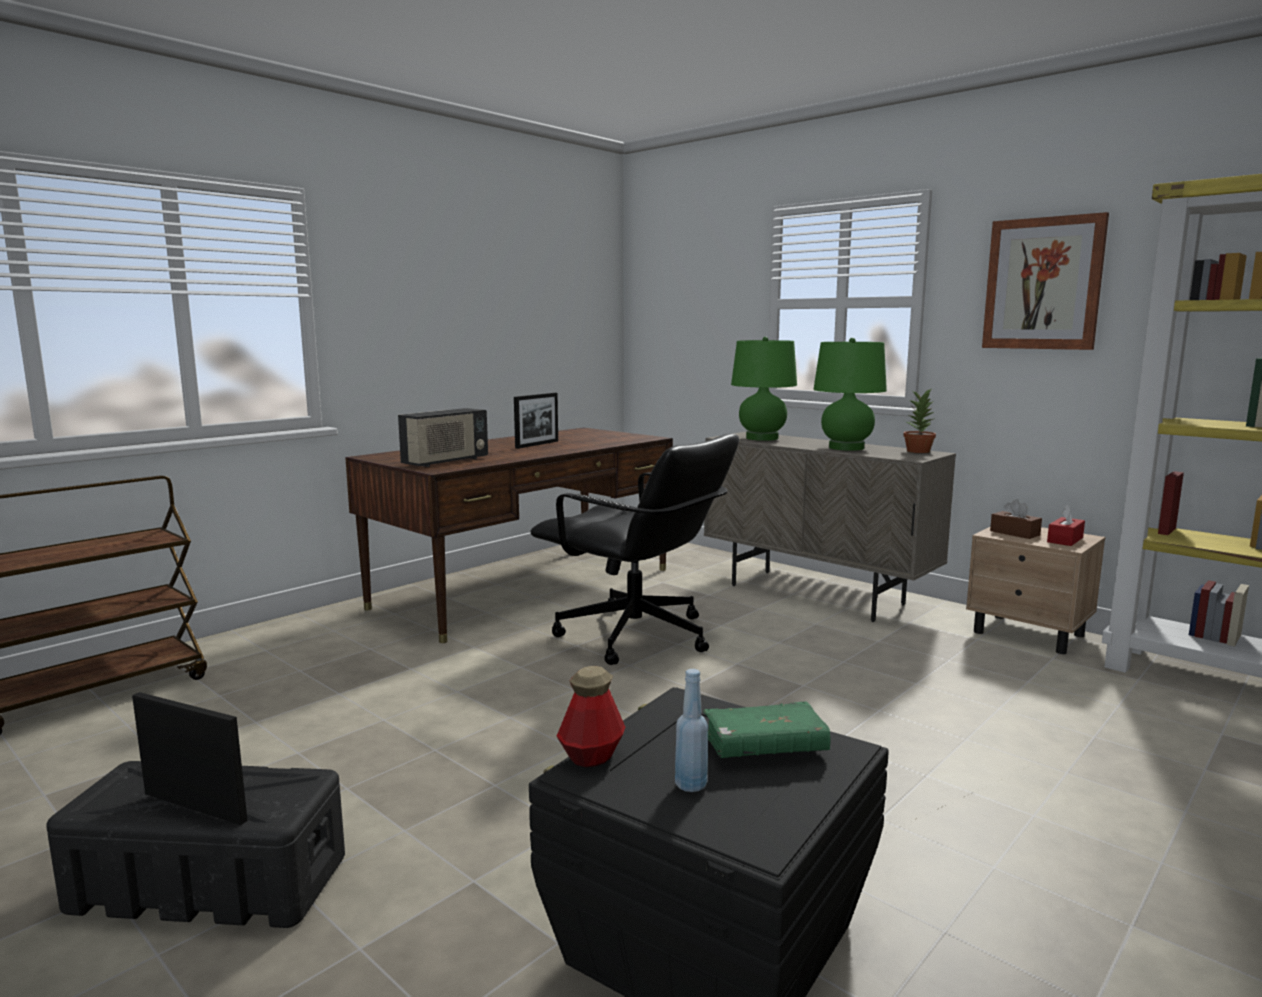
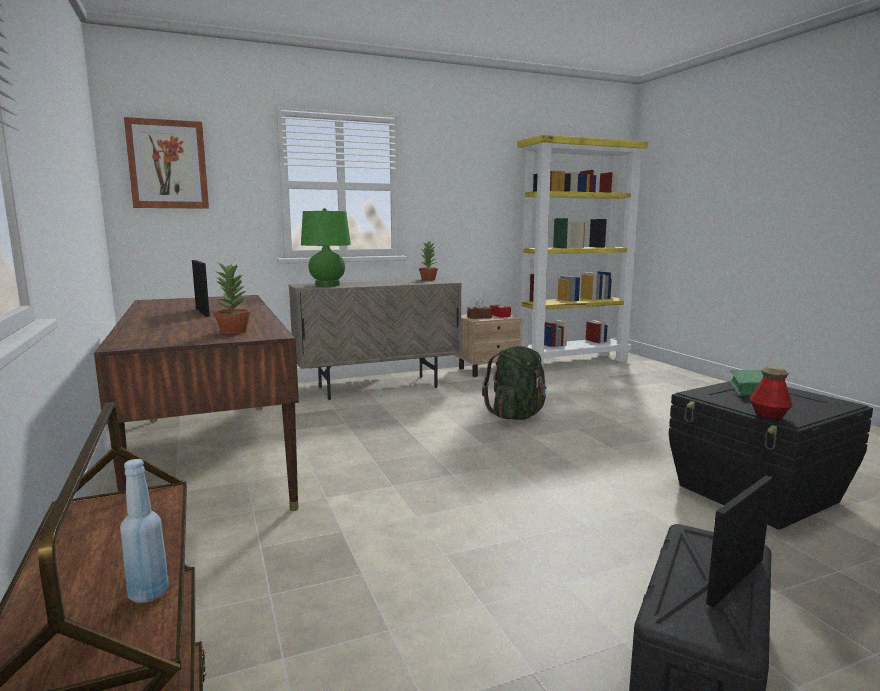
camera: 65 degrees left, 0 degrees up
radio [398,408,488,467] -> potted plant [214,263,250,334]
black office chair [530,434,739,665] -> none
blue bottle [675,669,708,792] -> blue bottle moved to [120,459,169,603]
green table lamp [813,338,887,451] -> none
picture [982,212,1109,350] -> picture moved to [124,117,209,209]
none -> green backpack [482,346,547,420]

